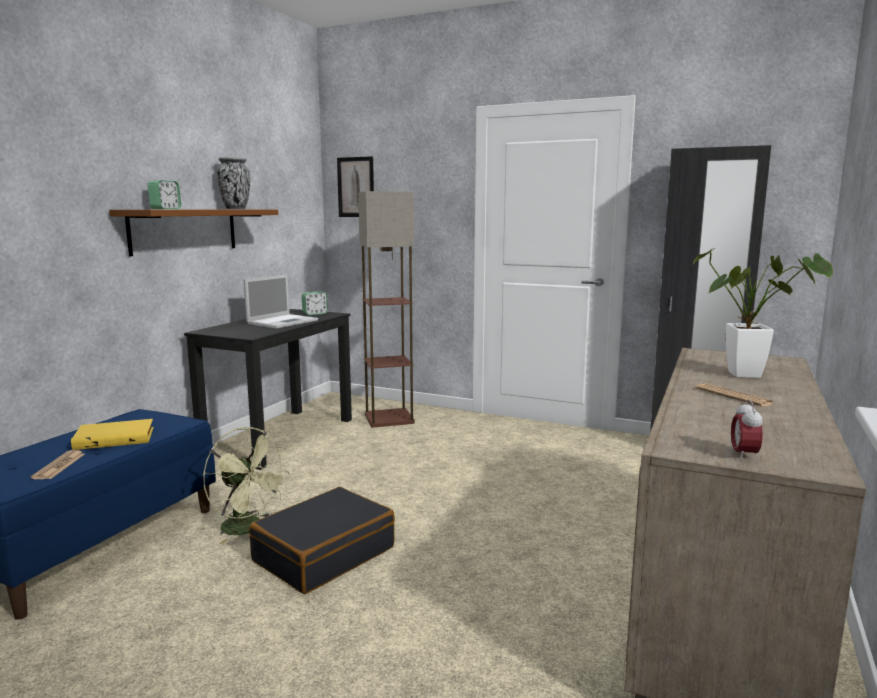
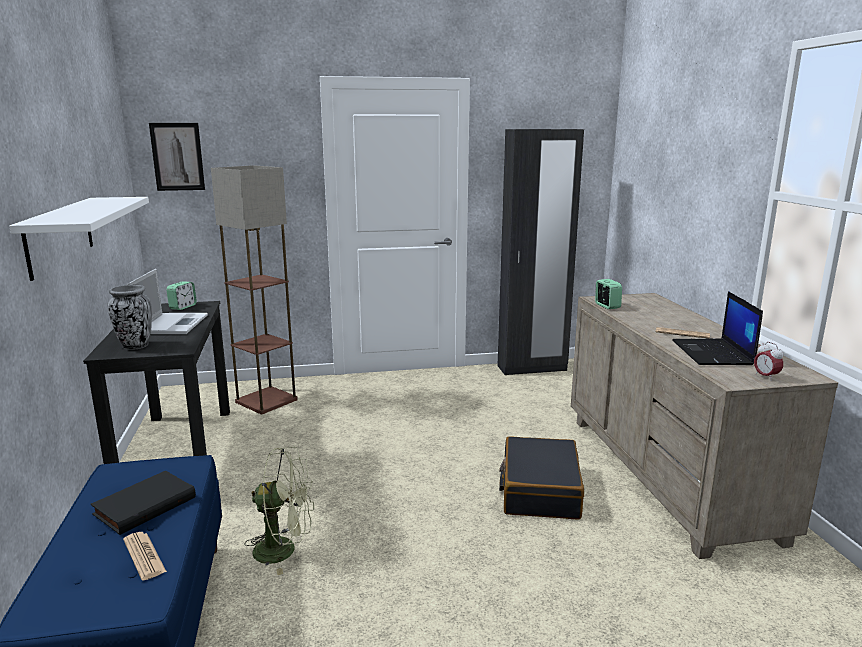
camera: 35 degrees left, 5 degrees up
yellow book [71,419,154,450] -> black book [91,471,196,535]
brown shelf [109,210,278,256] -> white shelf [9,197,149,281]
alarm clock [148,180,181,209] -> alarm clock moved to [595,279,622,309]
vase [217,157,250,209] -> vase moved to [108,285,152,350]
black suitcase [249,487,395,594] -> black suitcase moved to [499,436,584,520]
potted plant [693,248,833,378] -> none
none -> laptop [672,291,763,365]

